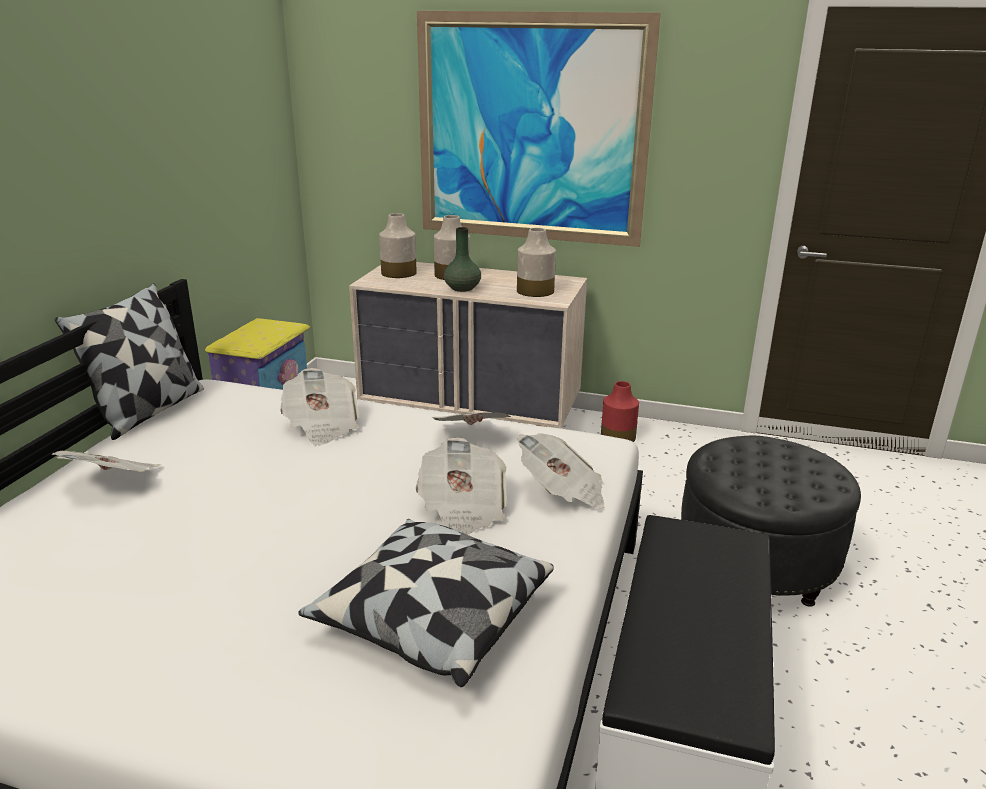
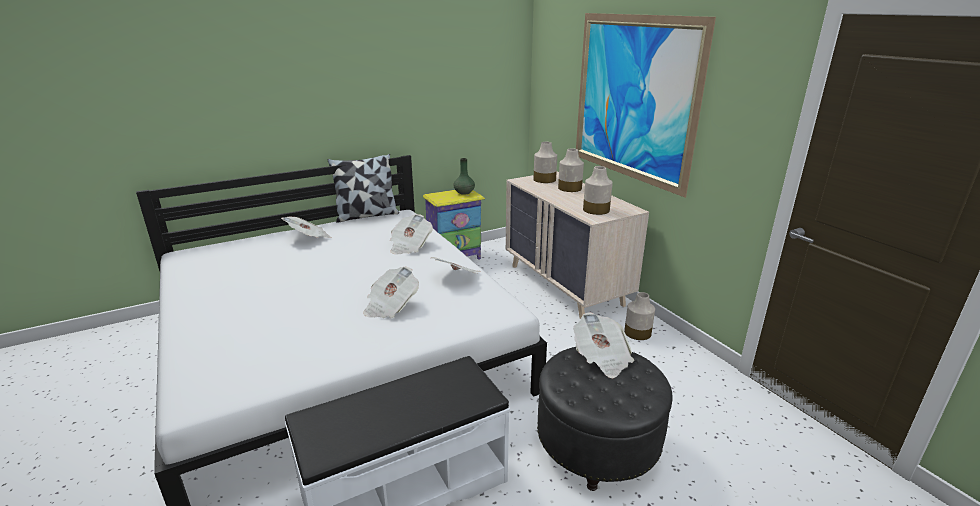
camera: 45 degrees right, 0 degrees up
pillow [298,519,554,687] -> none
green vase [444,227,481,292] -> green vase moved to [453,158,475,195]
newspaper [517,433,605,509] -> newspaper moved to [573,312,634,378]
red vase [601,381,639,442] -> beige vase [624,292,655,340]

